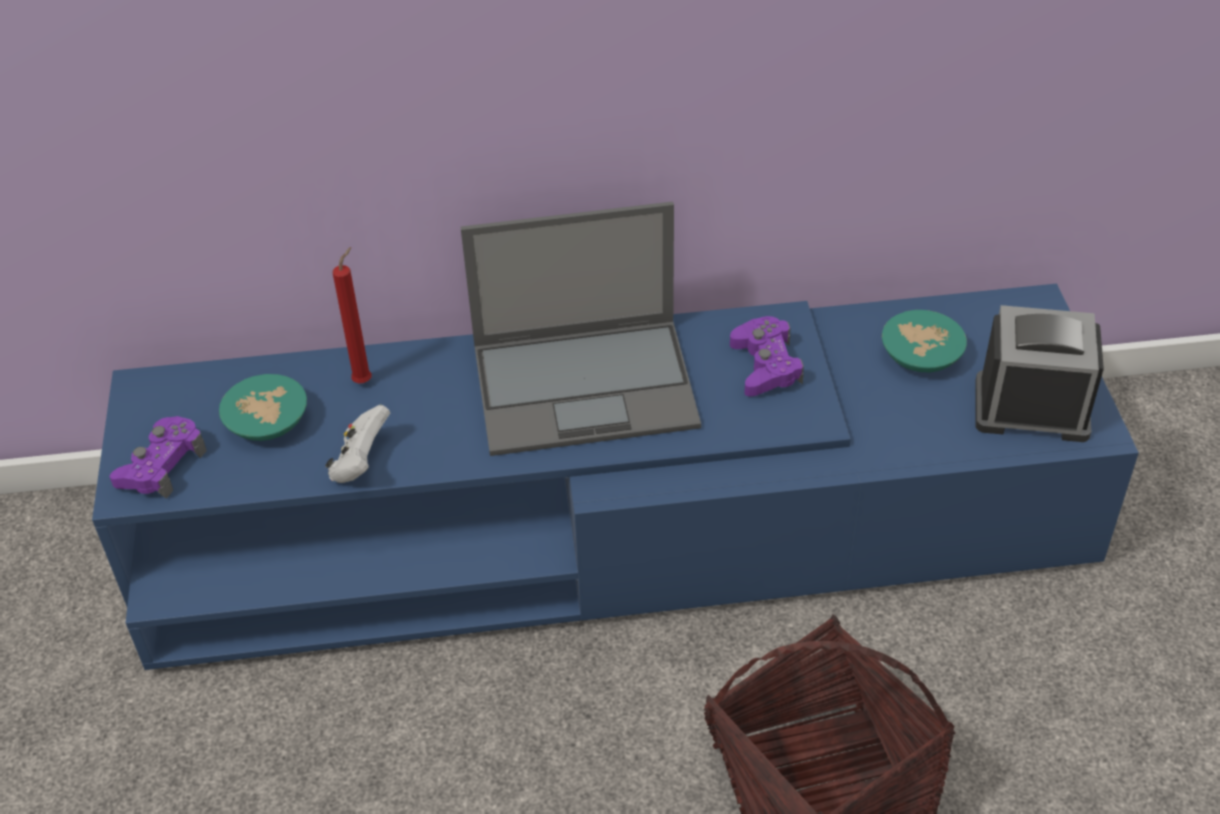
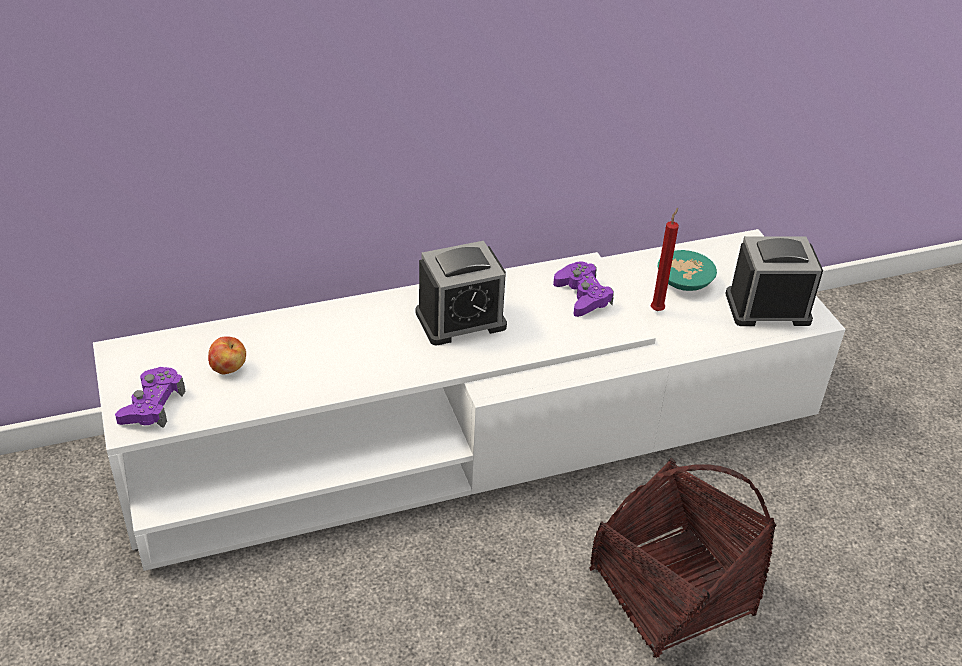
camera: 15 degrees left, 5 degrees down
blue tv stand [92,284,1139,670] -> white tv stand [93,229,846,571]
turquoise bowl [219,374,307,441] -> apple [208,336,246,375]
white game controller [326,405,390,483] -> none
red candle [333,247,372,383] -> red candle moved to [651,208,679,311]
laptop [461,202,701,456] -> alarm clock [416,241,507,346]

